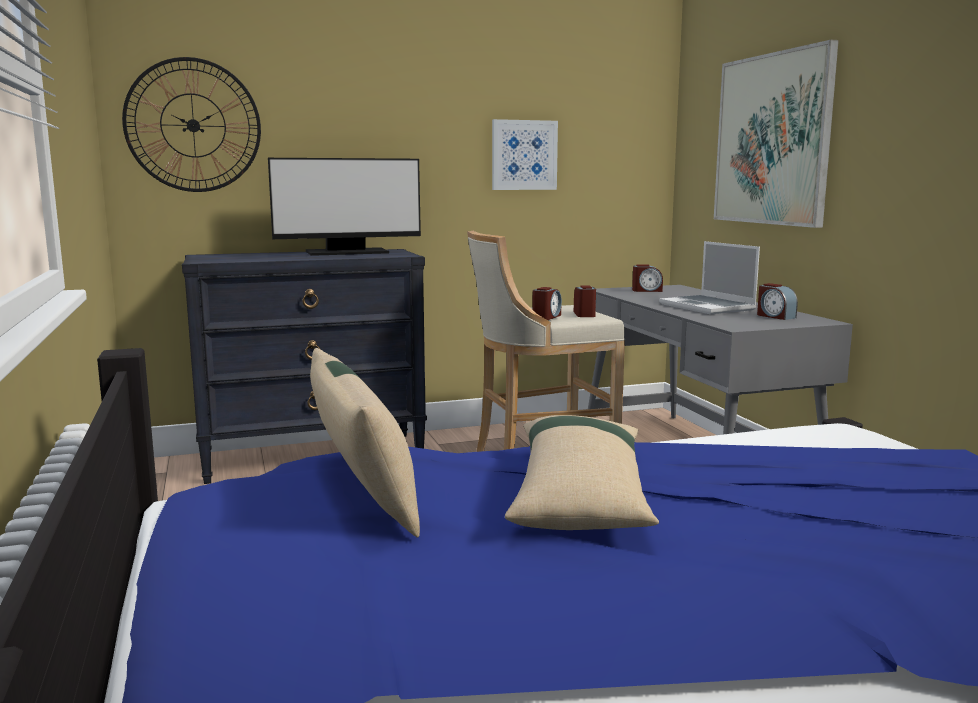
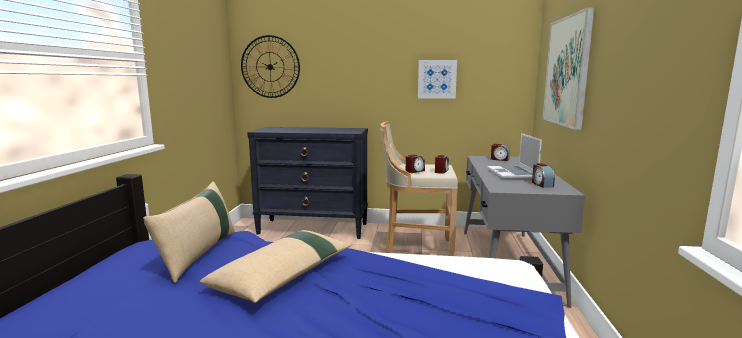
camera: 25 degrees right, 0 degrees up
monitor [268,158,421,256] -> none

